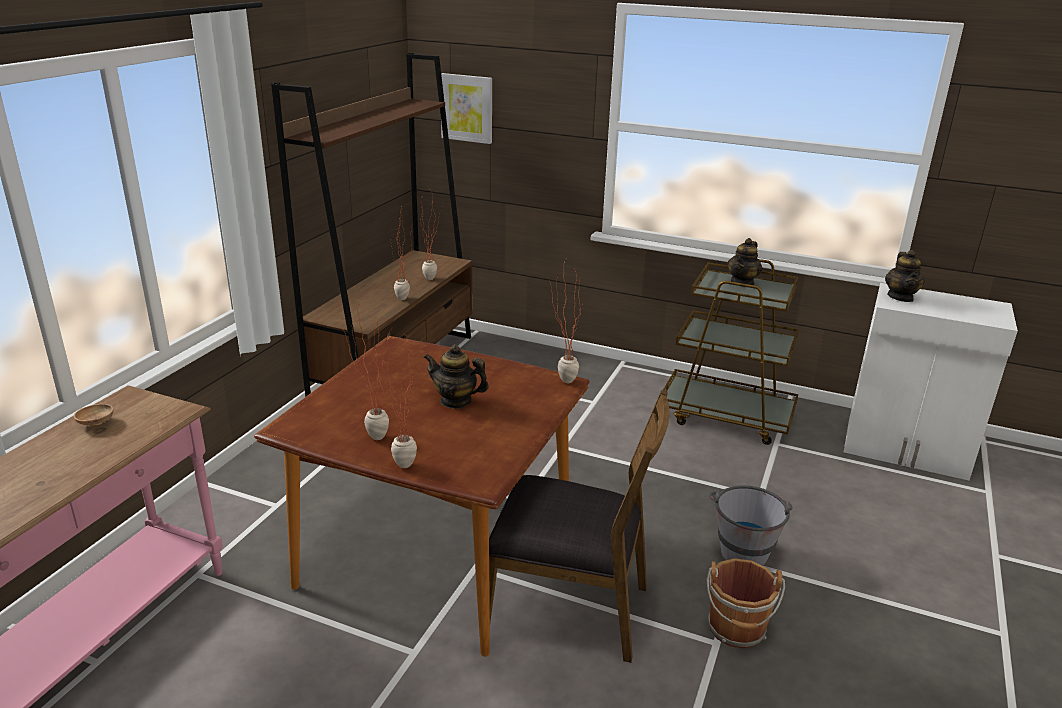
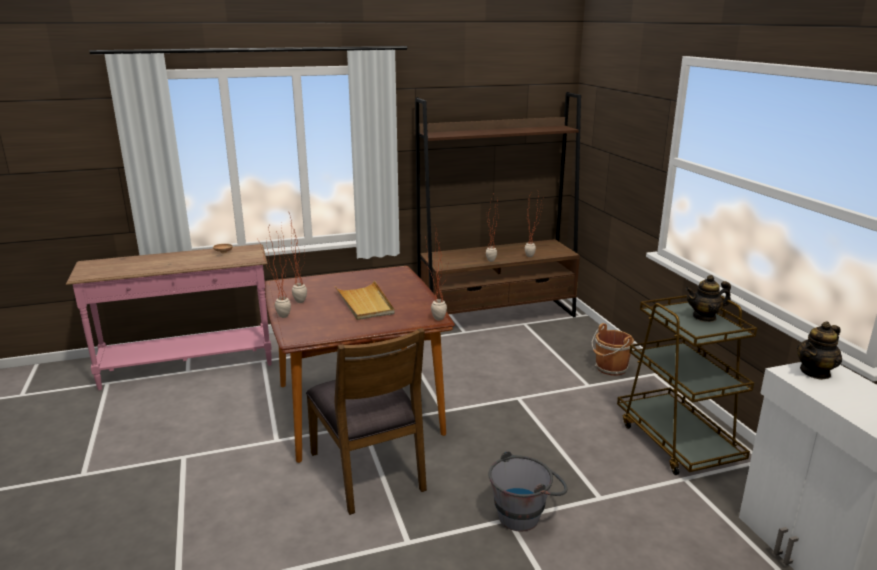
camera: 50 degrees right, 5 degrees down
teapot [424,345,489,409] -> beige tray [335,280,395,320]
picture [441,73,492,144] -> none
brown bucket [707,558,785,649] -> brown bucket moved to [592,323,634,375]

